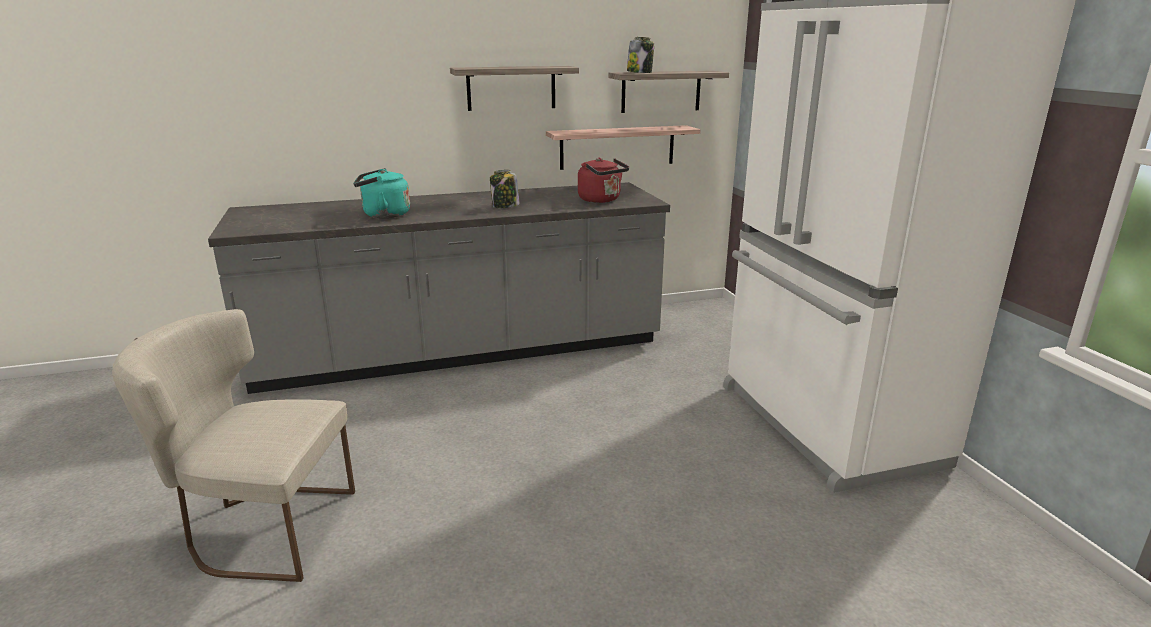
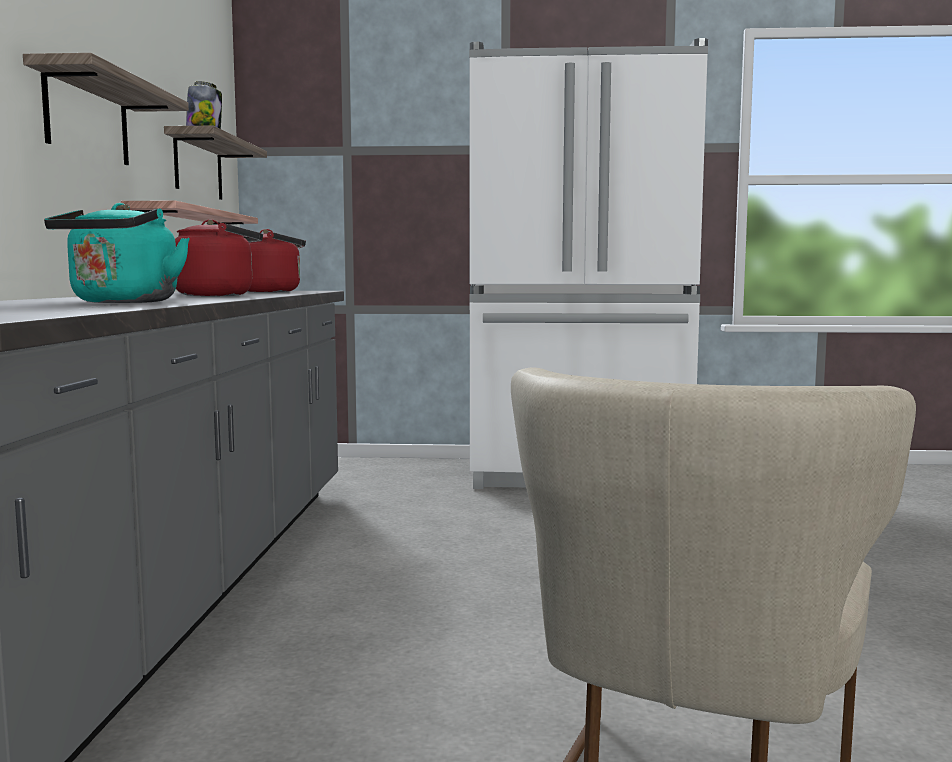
camera: 70 degrees left, 15 degrees down
jar [490,170,520,208] -> red kettle [175,219,263,296]

